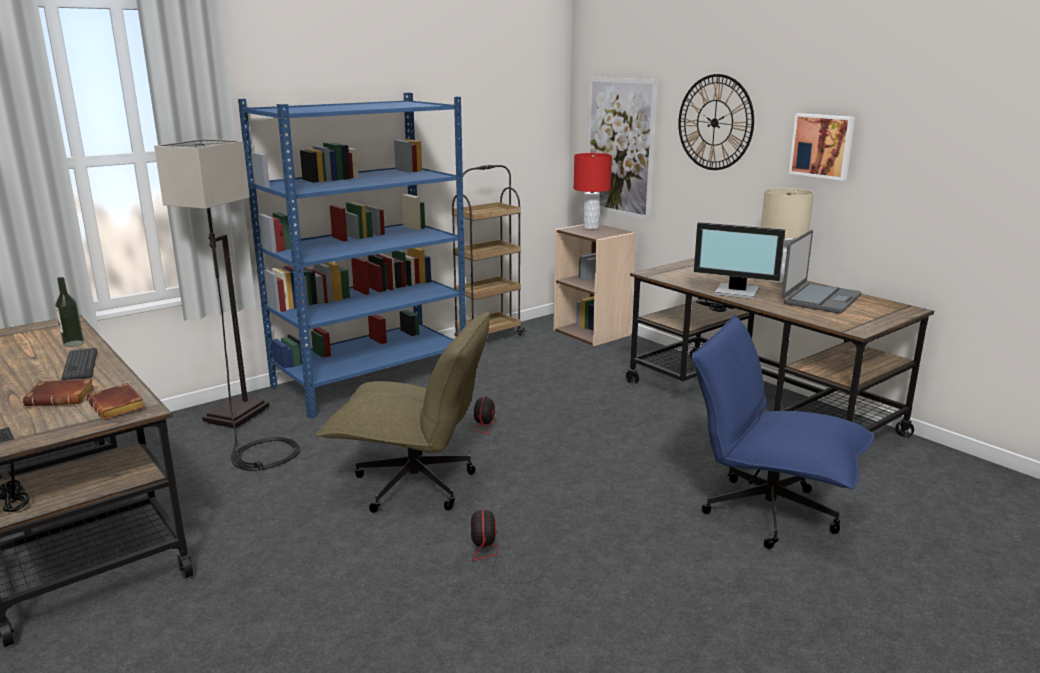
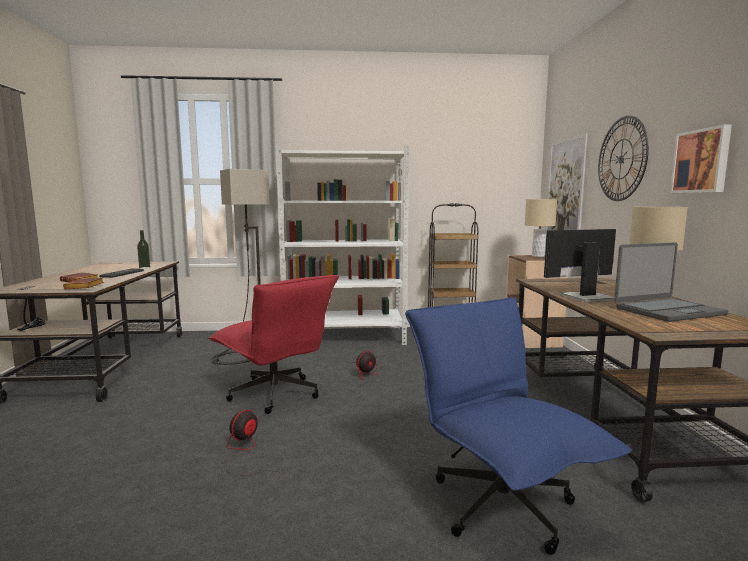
camera: 35 degrees right, 10 degrees down
blue bookcase [238,93,466,419] -> white bookcase [276,144,409,345]
beige office chair [315,312,491,513] -> red office chair [207,275,339,414]
red table lamp [573,153,612,229] -> beige table lamp [525,199,557,257]
monitor [694,222,786,299] -> monitor turned 105 degrees clockwise [544,229,616,303]

